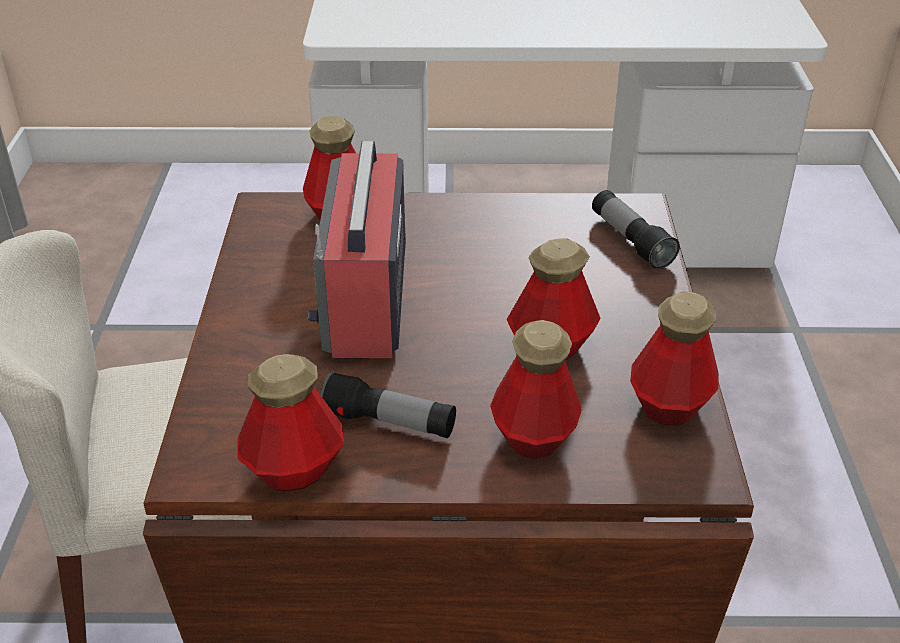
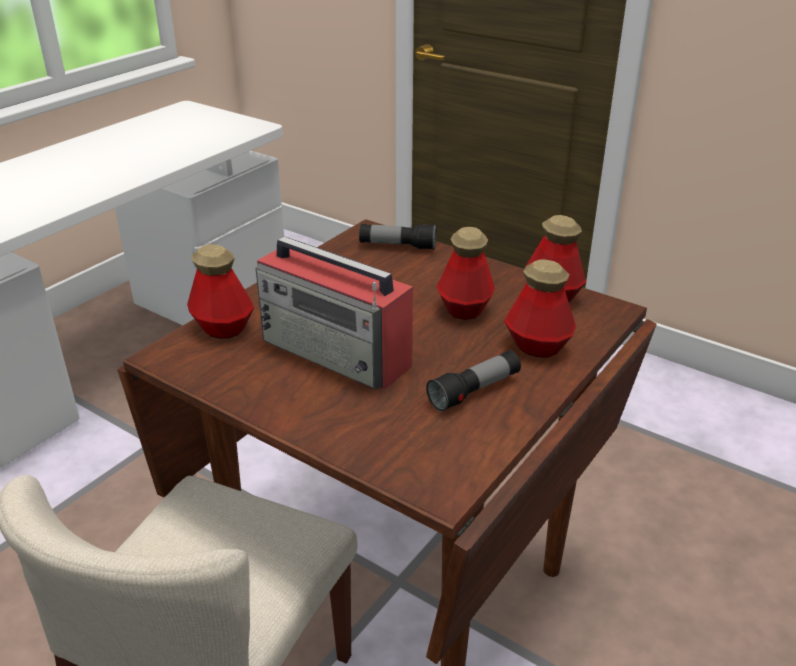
camera: 55 degrees left, 5 degrees down
bottle [238,354,344,491] -> none

